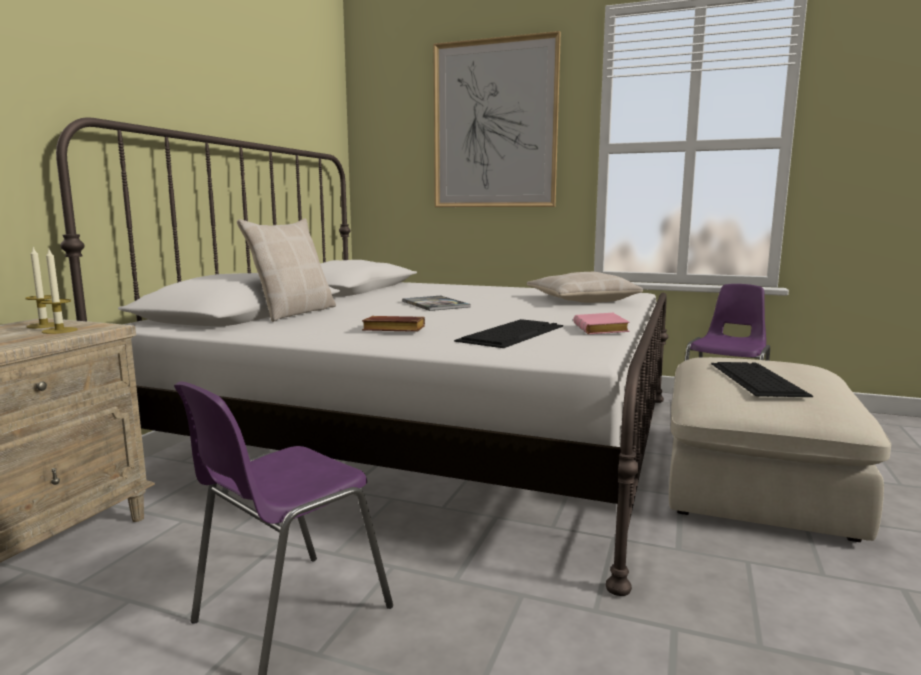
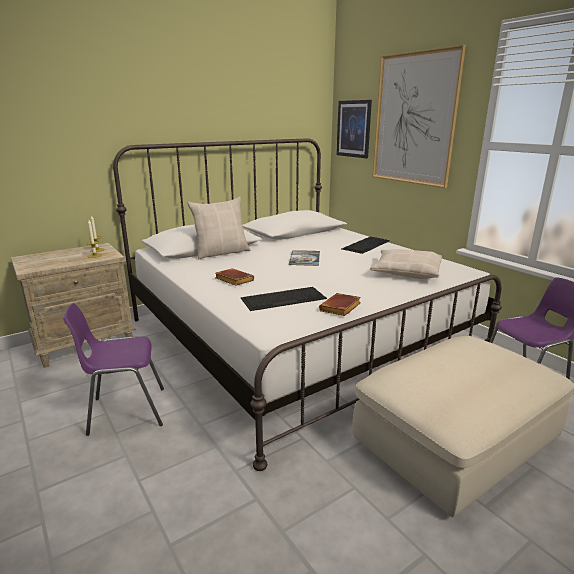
camera: 35 degrees right, 10 degrees up
pink book [573,313,630,334] -> brown book [319,293,361,316]
keyboard [711,362,813,397] -> keyboard moved to [342,236,390,254]
none -> picture [336,100,372,158]

